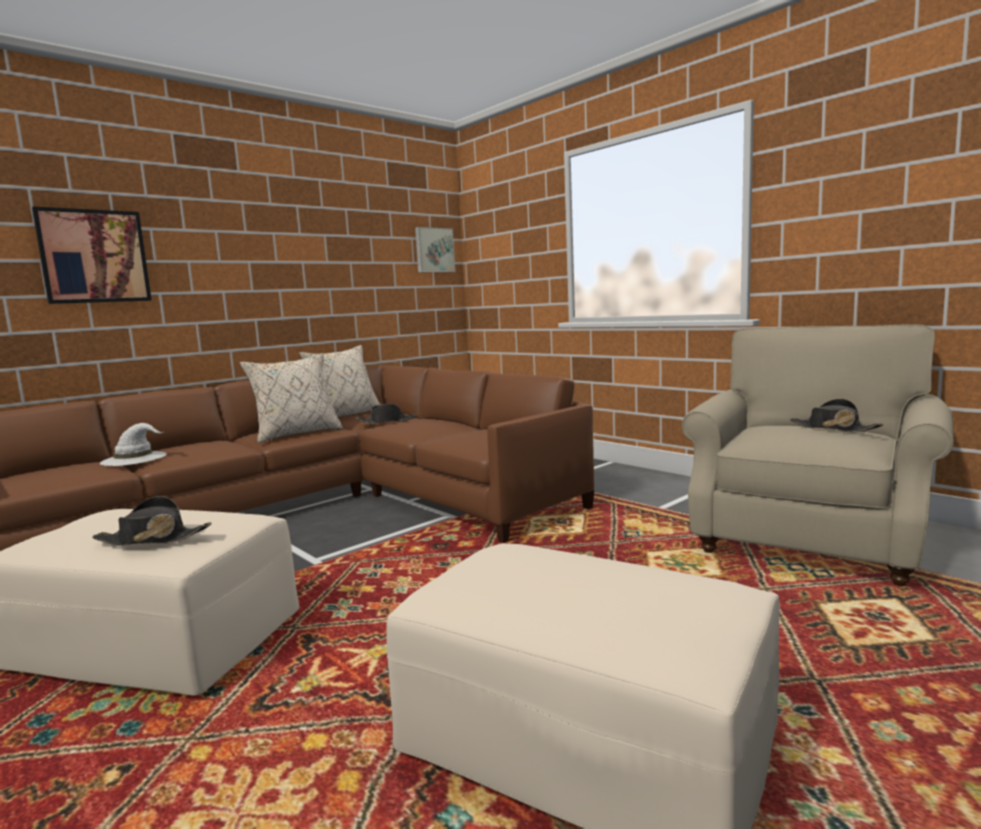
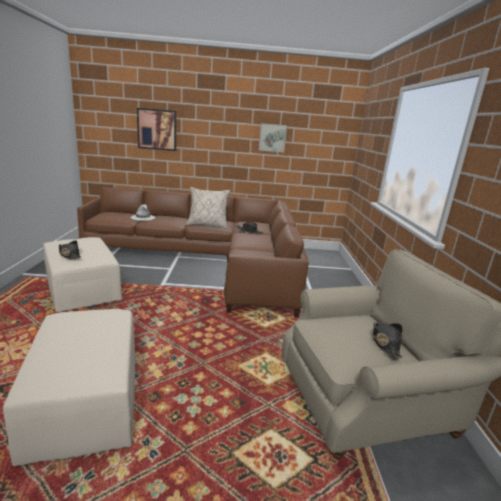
camera: 40 degrees right, 10 degrees up
beige pillow [299,345,381,417] -> none
picture [415,227,455,272] -> picture moved to [259,123,287,152]

